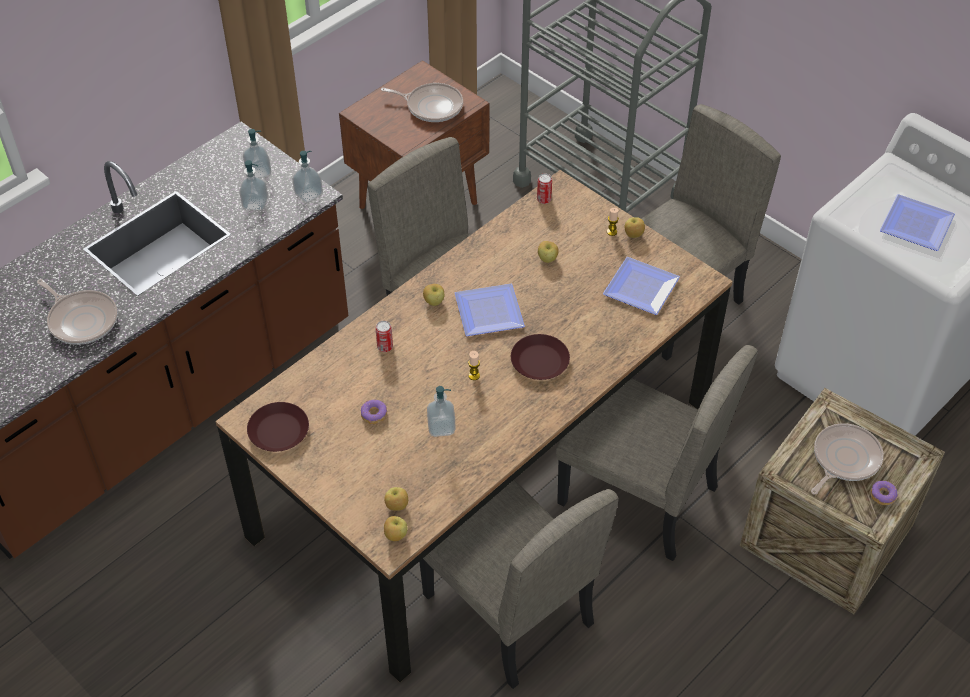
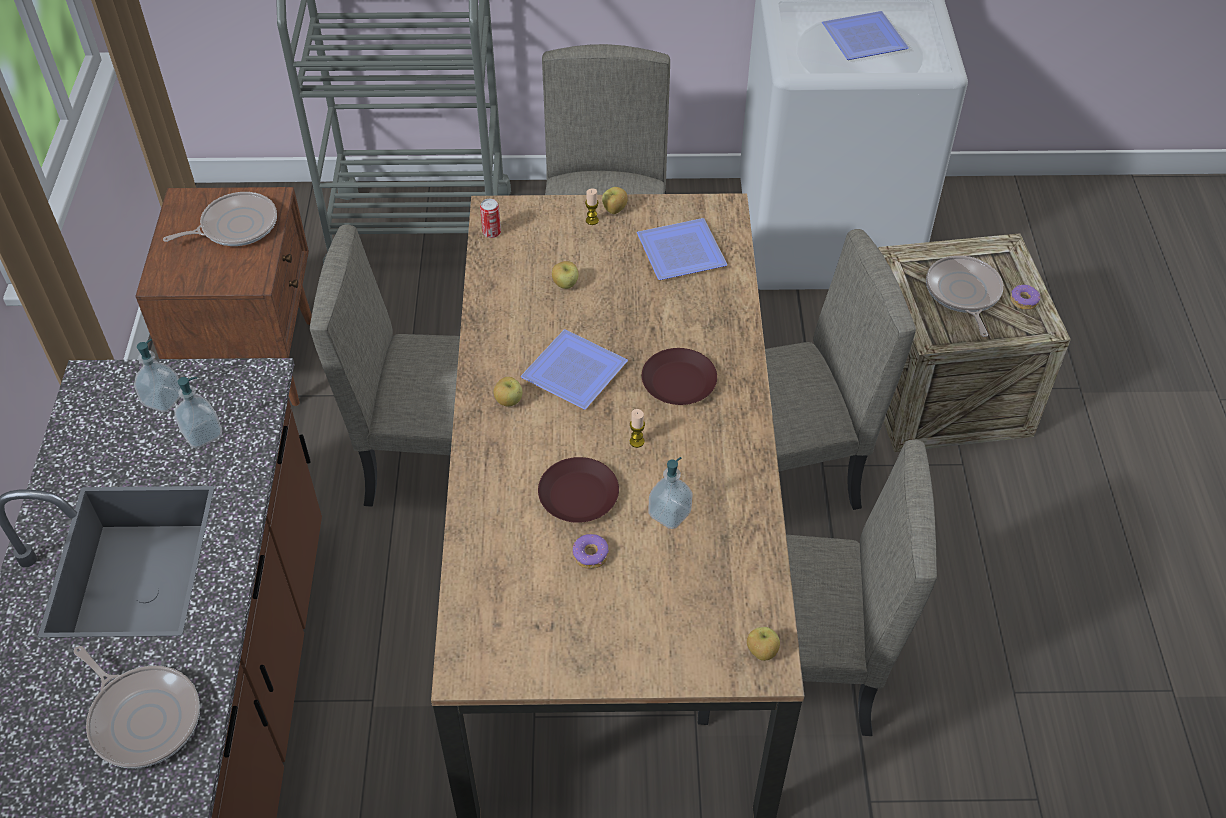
camera: 45 degrees left, 0 degrees up
frying pan [37,279,118,345] -> frying pan turned 45 degrees clockwise [74,646,200,768]
brown plate [247,402,309,452] -> brown plate moved to [538,457,619,523]
soap dispenser [292,151,323,203] -> none
can [375,321,393,352] -> none
apple [384,487,408,511] -> none

